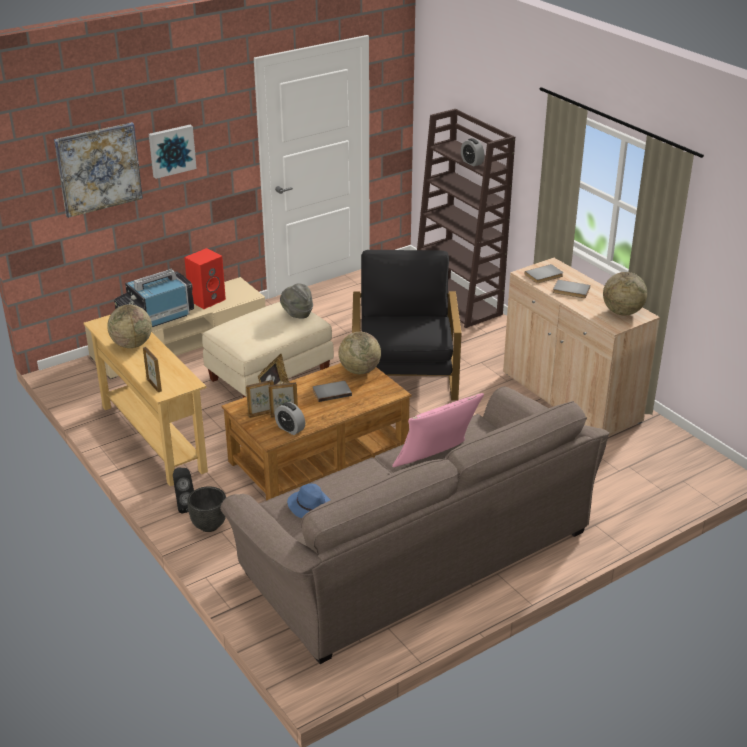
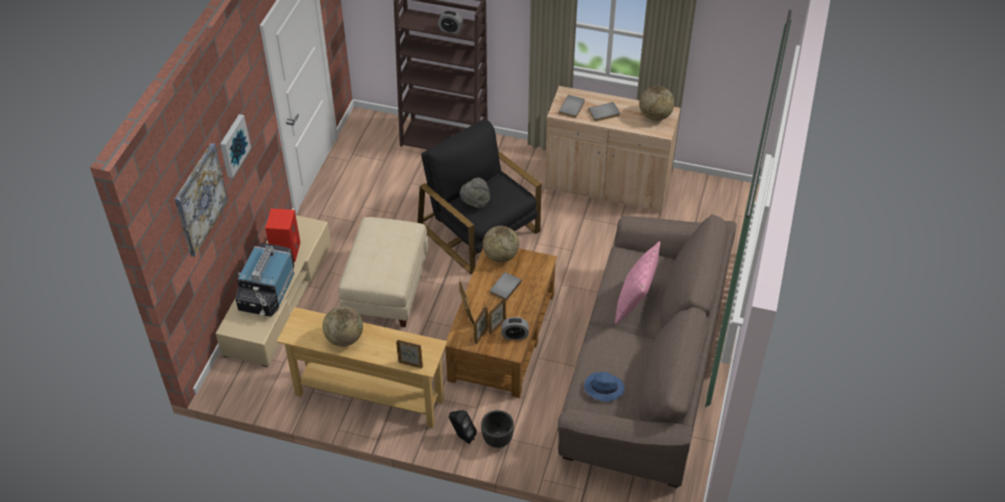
camera: 40 degrees left, 15 degrees up
grey hat [280,283,313,319] -> grey hat moved to [460,177,490,209]

